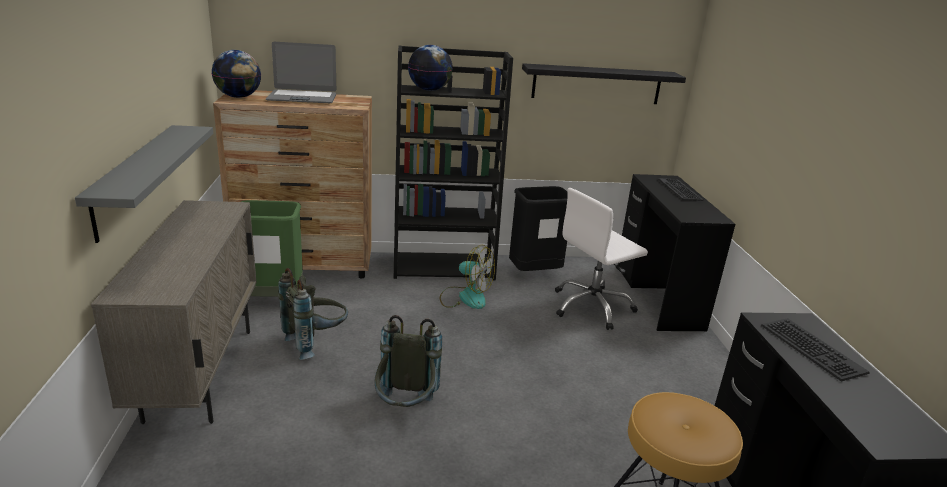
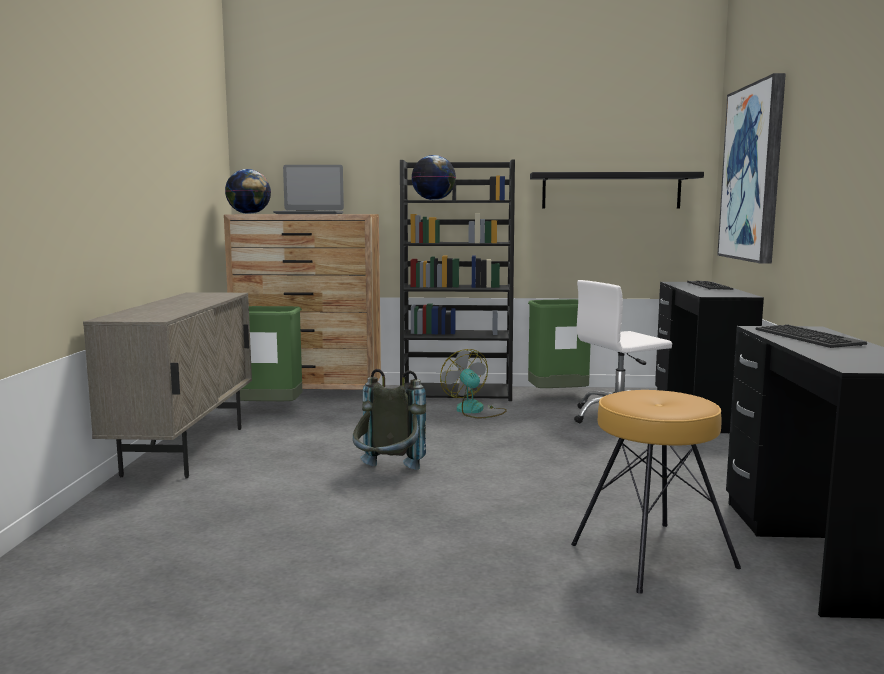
camera: 10 degrees right, 15 degrees down
grey shelf [75,125,213,243] -> none
grey backpack [278,268,348,360] -> none
fan [440,245,495,309] -> fan turned 150 degrees counterclockwise [440,349,507,418]
black trash can [509,186,568,271] -> green trash can [528,299,590,388]
none -> picture [717,73,786,264]

